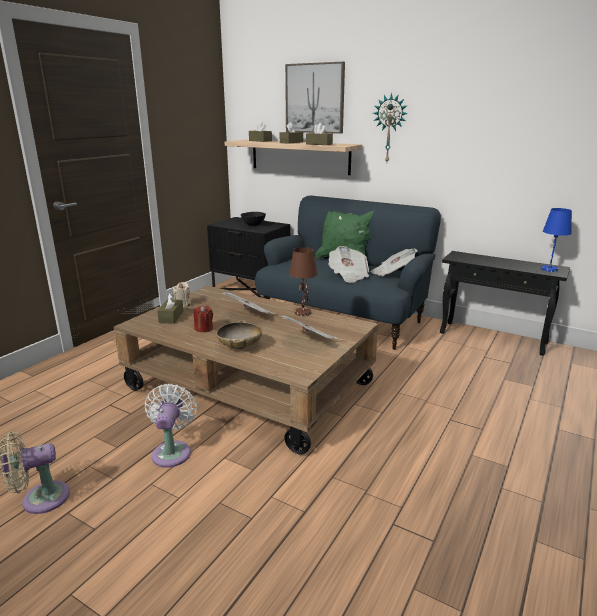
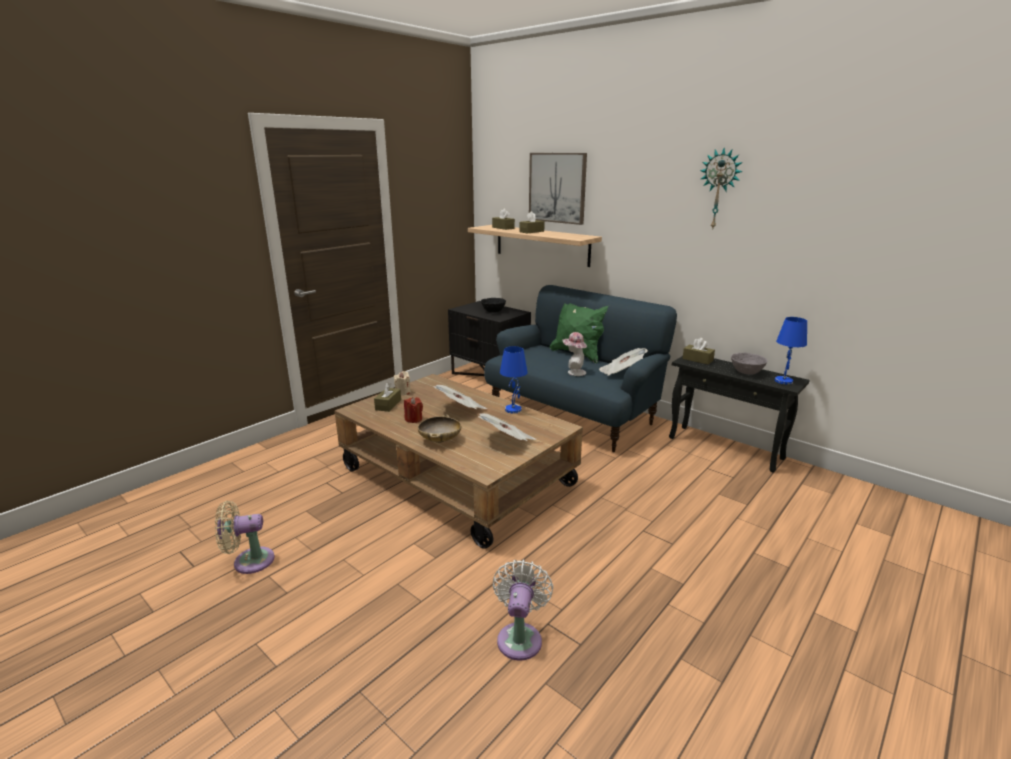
camera: 10 degrees right, 0 degrees up
white fan [145,384,197,468] -> white fan moved to [493,560,553,661]
brown table lamp [289,247,318,316] -> blue table lamp [500,346,528,414]
brown tissue box [306,123,333,145] -> brown tissue box moved to [682,338,715,364]
newspaper [328,246,369,283] -> hat [563,332,587,376]
wall clock [373,93,408,162] -> wall clock moved to [700,148,743,228]
none -> grey bowl [731,353,767,374]

